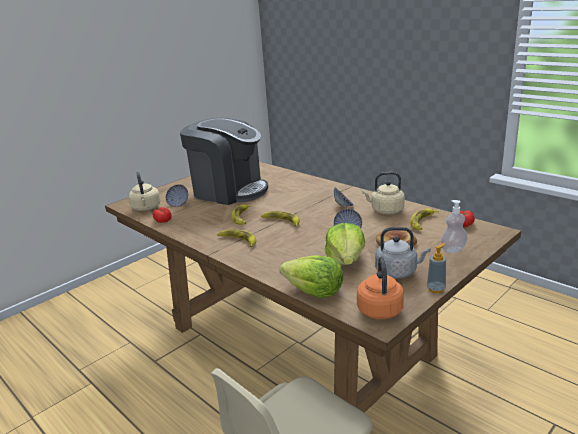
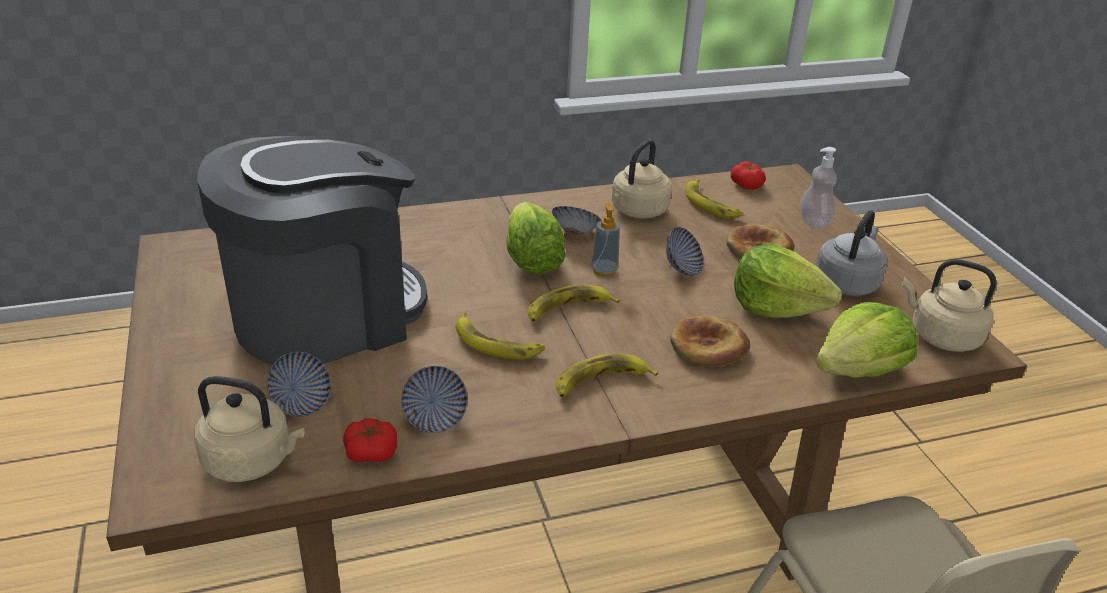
camera: 65 degrees left, 10 degrees up
orange kettle [357,257,404,319] -> beige kettle [902,259,997,352]
soap dispenser [427,243,446,293] -> soap dispenser moved to [591,201,620,277]
none -> bowl [401,366,468,433]
none -> lettuce [506,202,565,274]
none -> bread [670,316,750,367]

